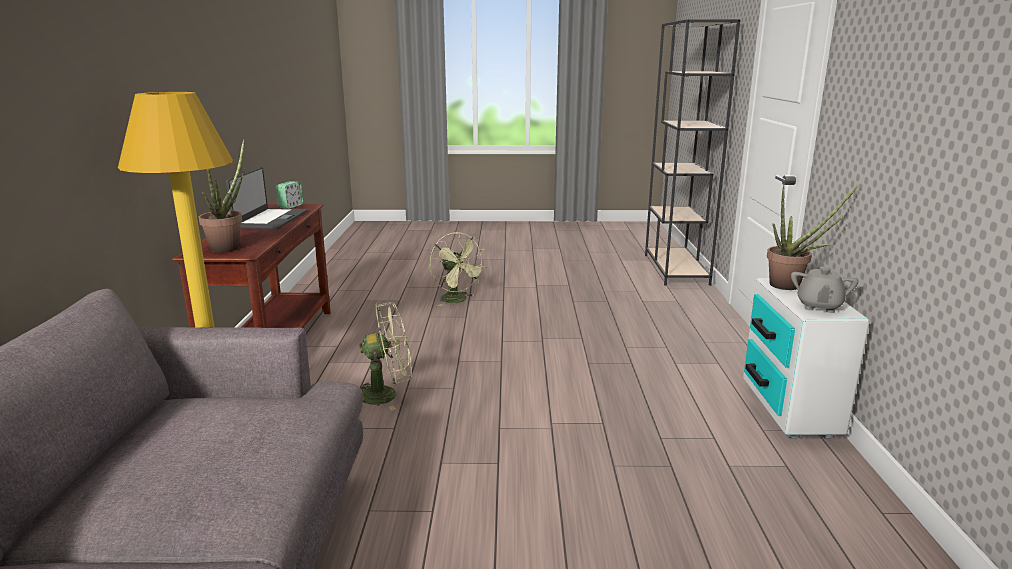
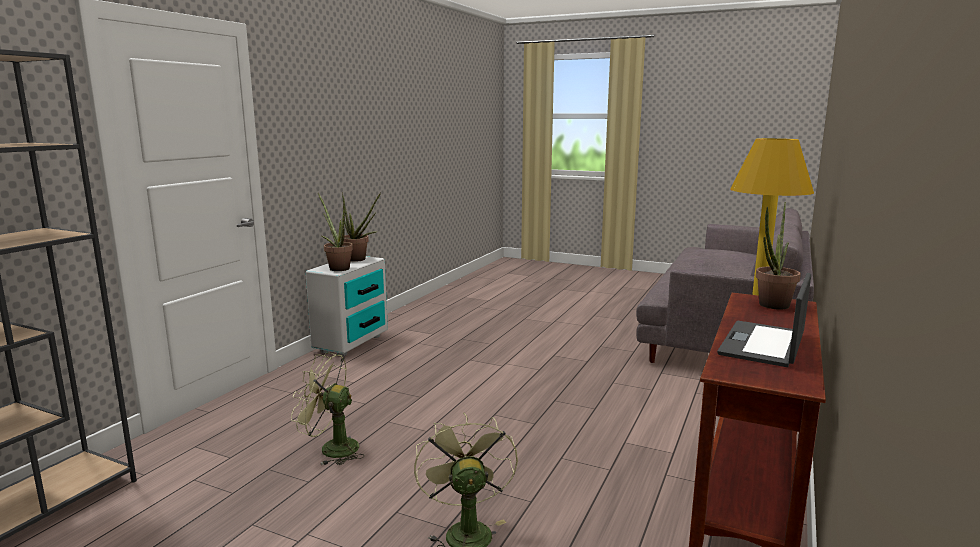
camera: 155 degrees left, 5 degrees down
alarm clock [276,181,303,209] -> none
green fan [359,302,412,411] -> green fan moved to [291,352,364,465]
grey teapot [791,266,858,313] -> potted plant [342,192,381,262]

